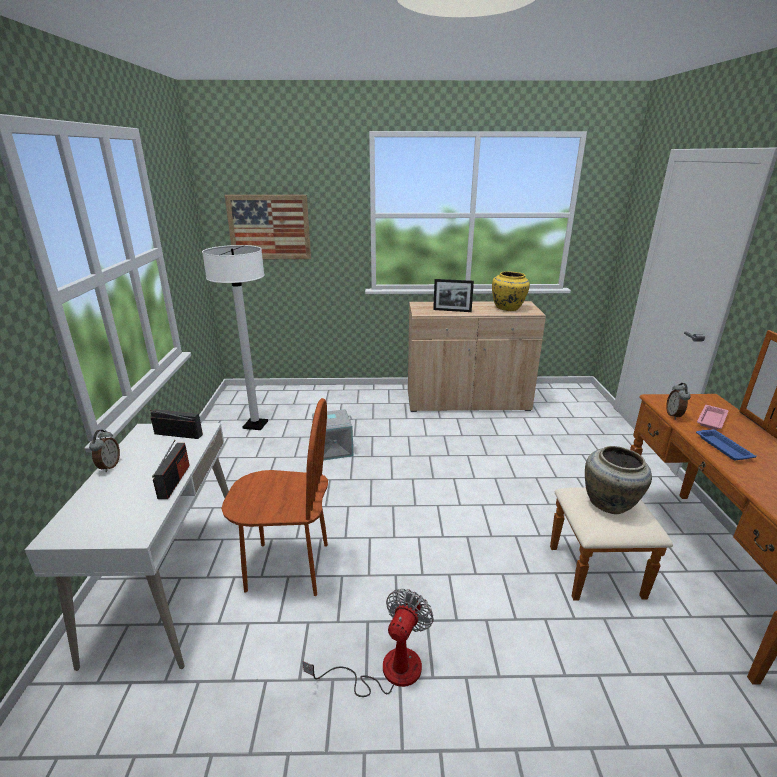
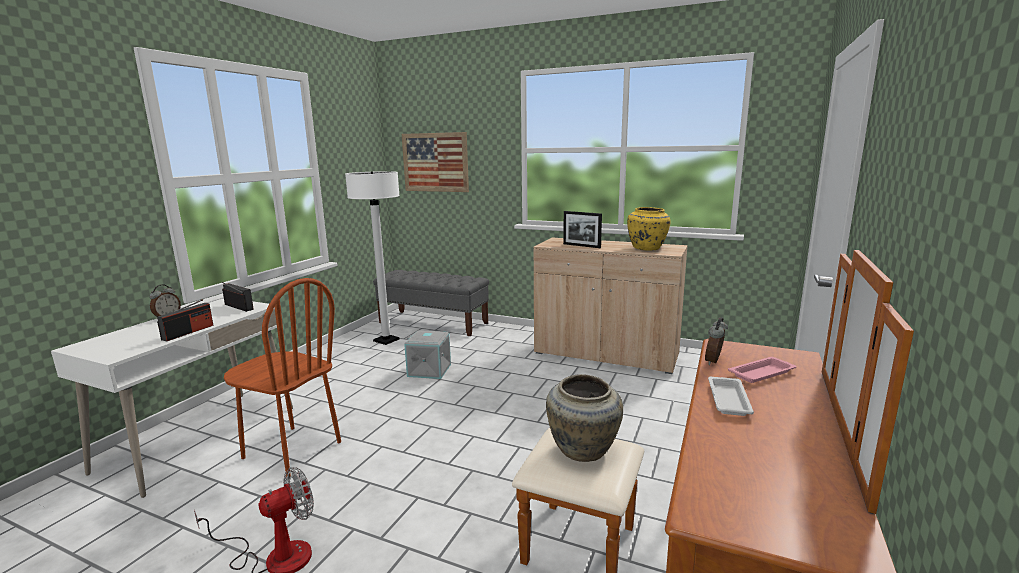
camera: 25 degrees right, 10 degrees down
blue tray [696,429,757,460] -> white tray [708,377,754,416]
none -> grey bench [373,270,489,336]

